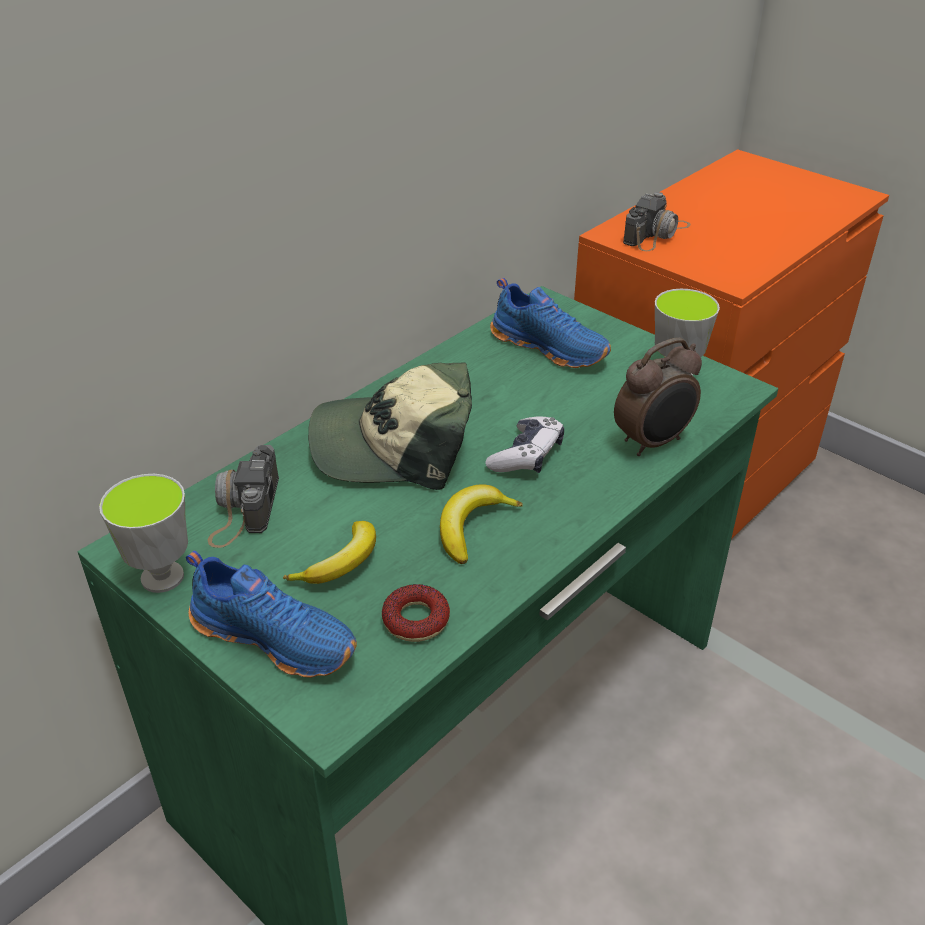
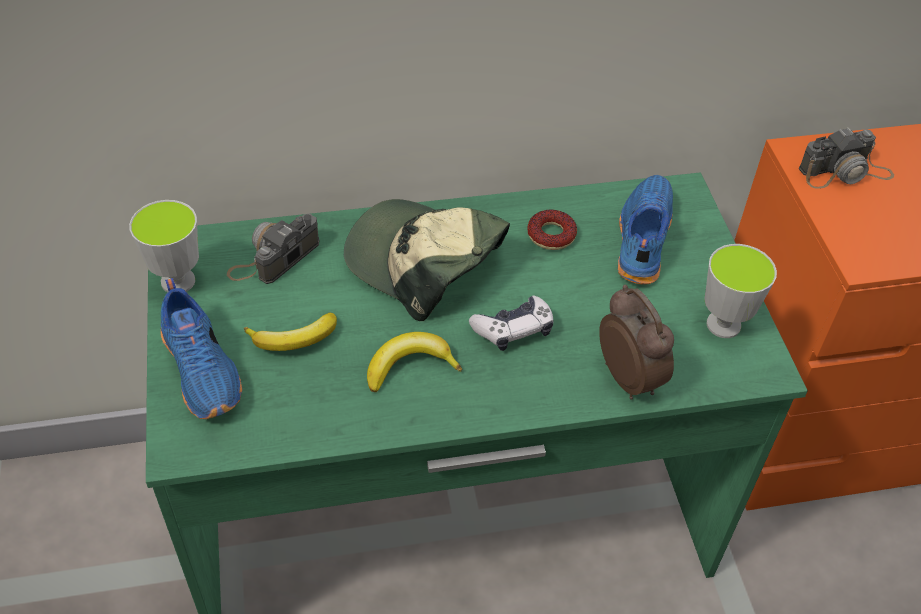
camera: 35 degrees right, 10 degrees up
donut [382,584,450,642] -> donut moved to [527,209,577,250]
blue shoe [490,278,611,368] -> blue shoe turned 150 degrees counterclockwise [618,175,673,285]
alarm clock [614,338,702,456] -> alarm clock turned 120 degrees counterclockwise [599,285,674,400]

